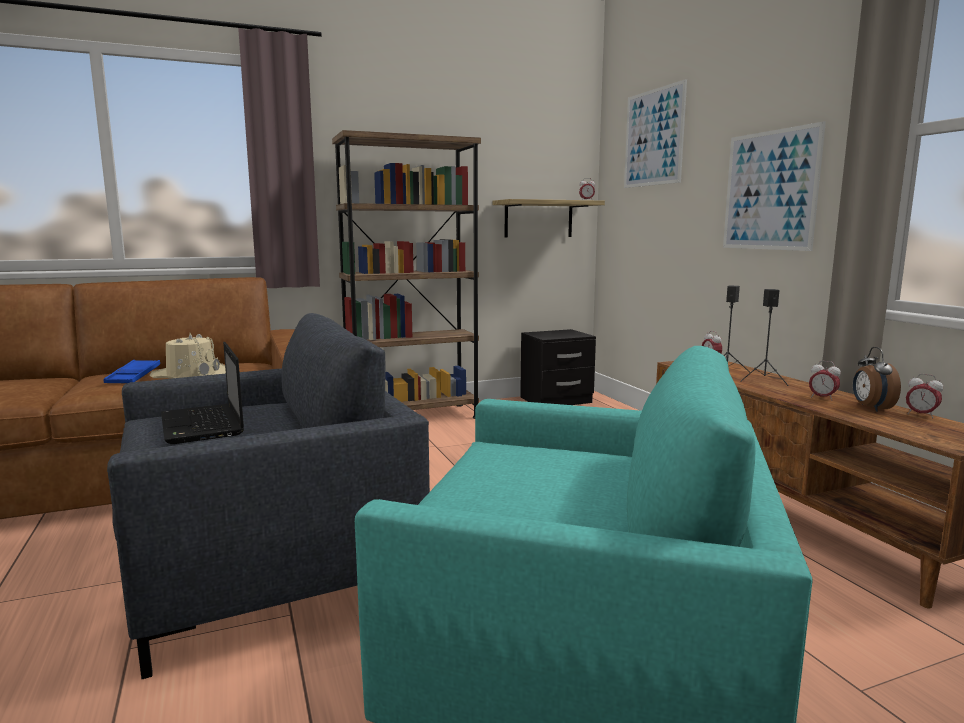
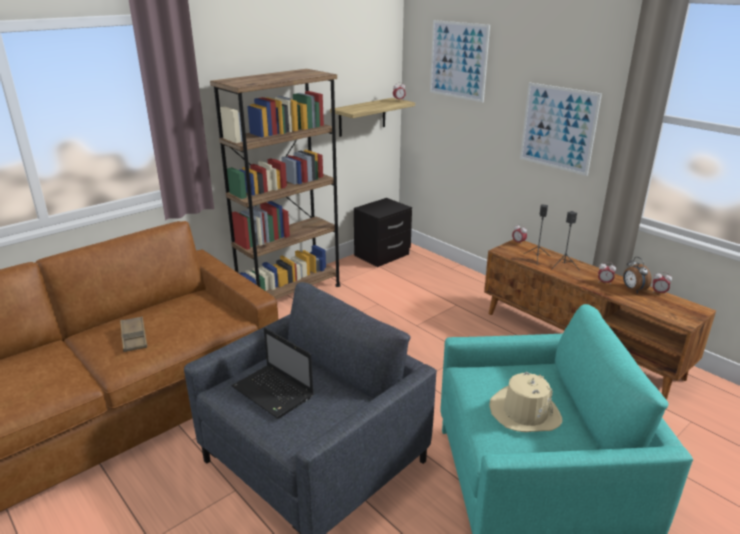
camera: 20 degrees left, 15 degrees up
blue tray [104,360,160,383] -> brown tray [120,316,147,352]
beige hat [150,333,226,379] -> beige hat moved to [489,372,563,432]

